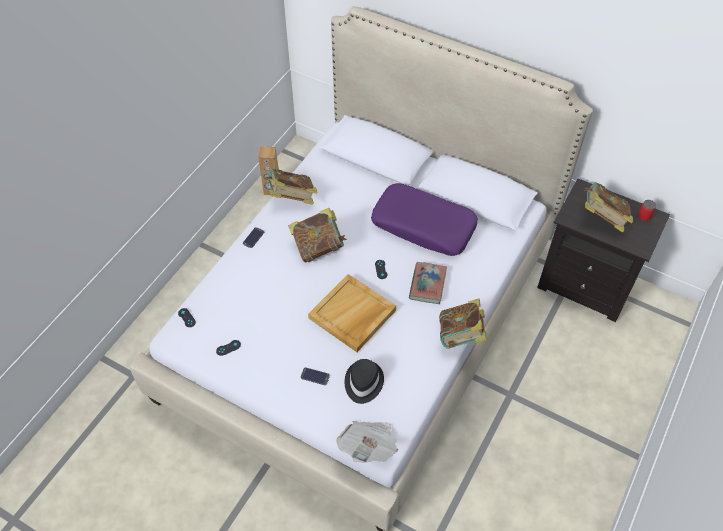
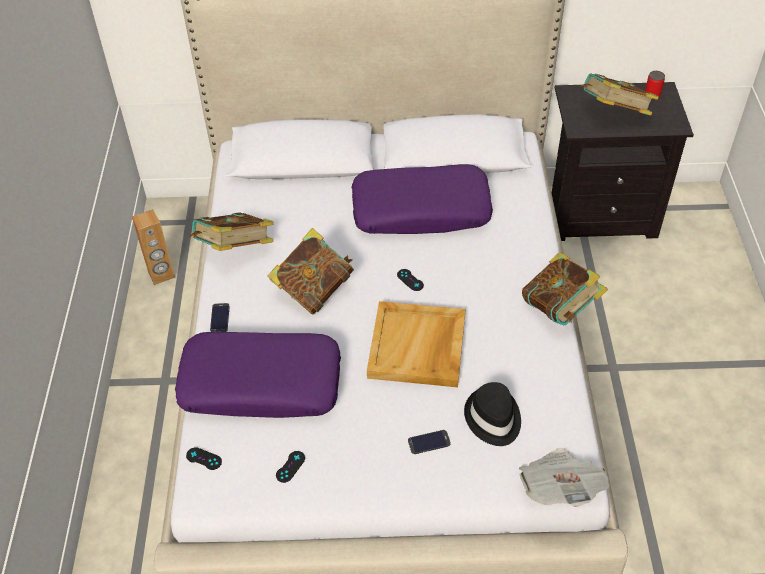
camera: 30 degrees left, 5 degrees down
book [409,262,447,304] -> none
none -> purple pillow [175,332,341,418]

